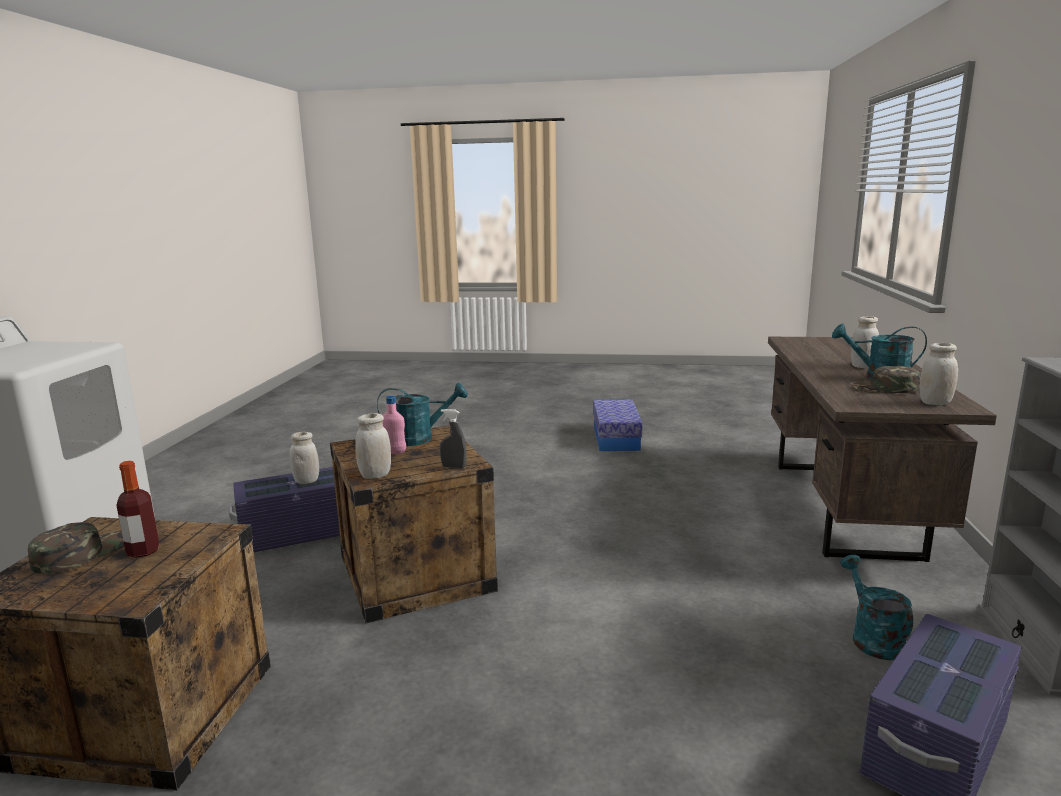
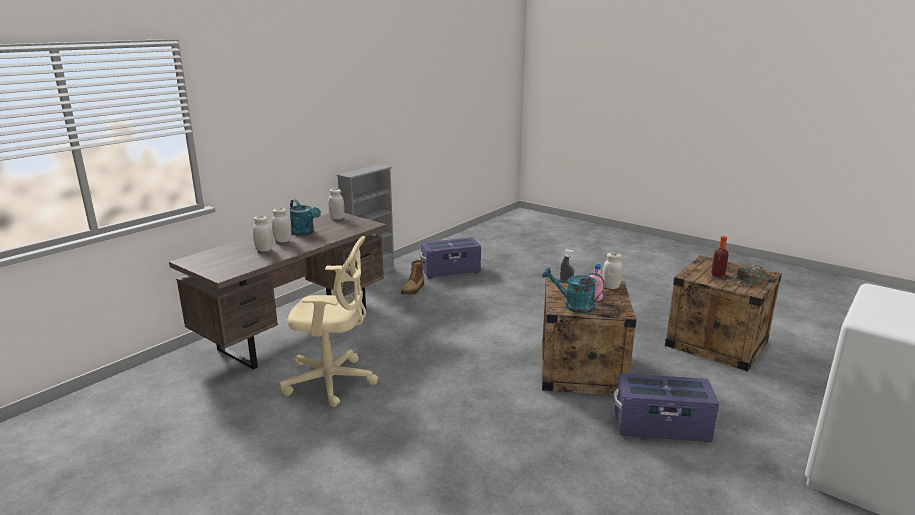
camera: 150 degrees left, 5 degrees up
white jar [290,432,319,484] -> white jar moved to [253,216,273,252]
storage box [593,399,643,451] -> none
turquoise watering can [840,555,913,660] -> boot [401,260,424,295]
green cap [851,366,920,393] -> none
none -> beige office chair [280,236,378,407]

